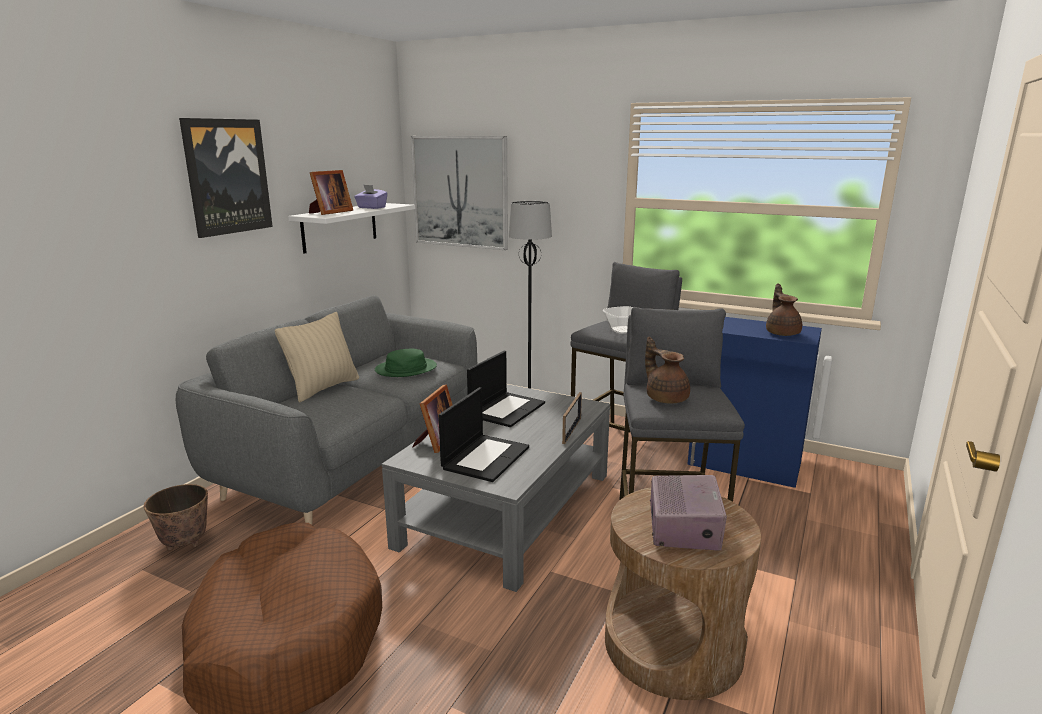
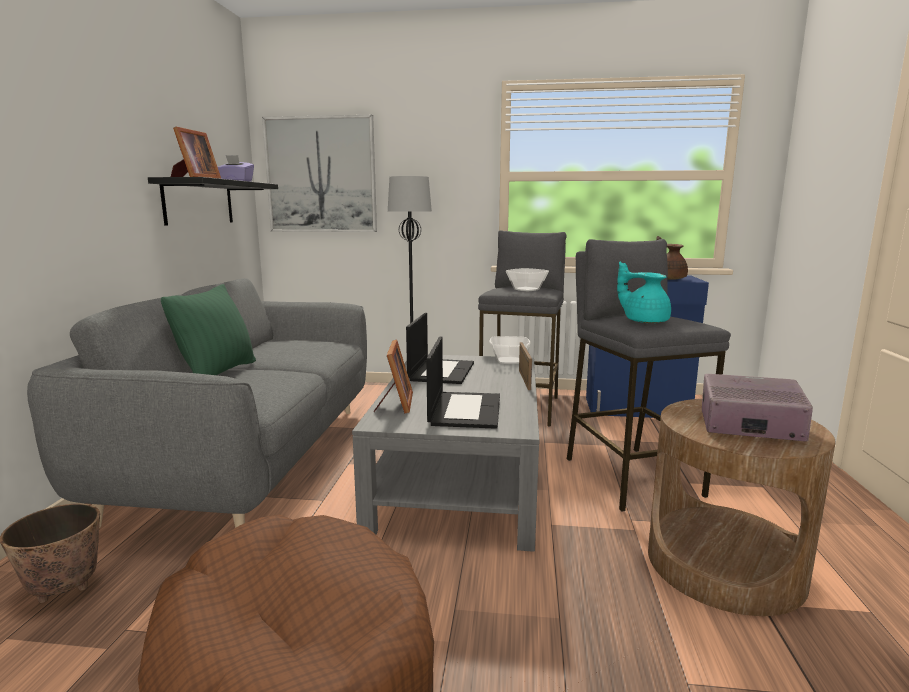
camera: 20 degrees left, 5 degrees down
picture [179,118,273,238] -> none
beige pillow [275,312,359,402] -> green pillow [161,284,256,375]
white shelf [288,203,415,254] -> black shelf [148,177,278,226]
green hat [375,349,437,377] -> none
brown teapot [645,337,690,404] -> turquoise teapot [617,262,671,323]
radio [650,475,727,551] -> radio turned 60 degrees counterclockwise [702,374,813,442]
none -> bowl [489,336,530,364]

